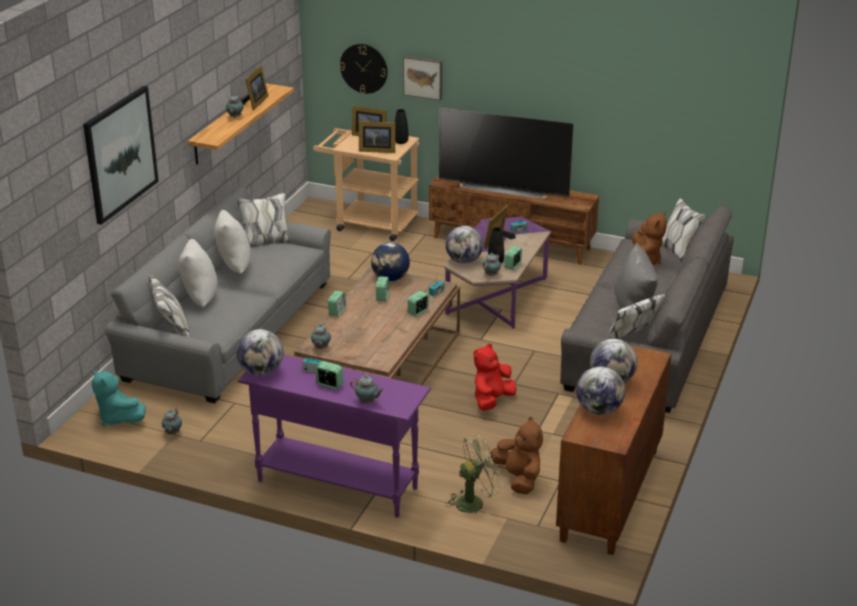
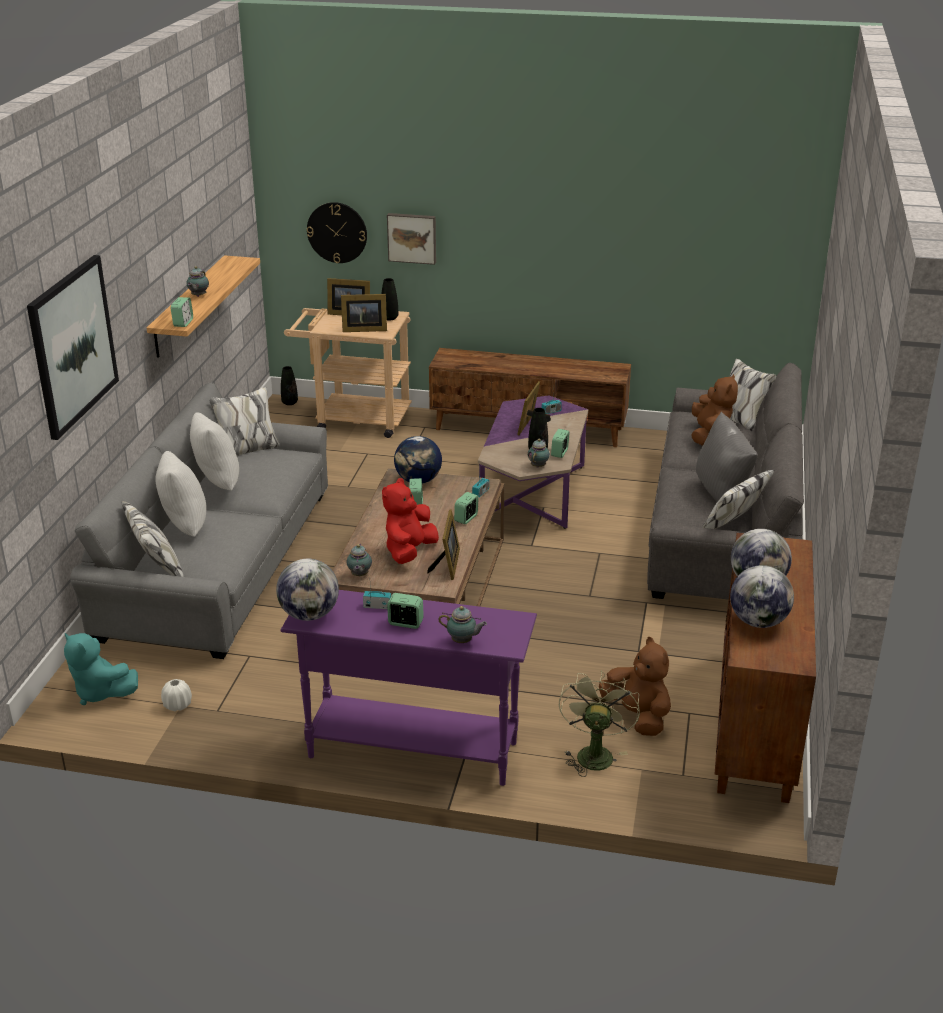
camera: 10 degrees left, 0 degrees up
teapot [162,409,182,434] -> white vase [161,679,192,711]
picture frame [242,66,269,110] -> picture frame moved to [427,510,460,580]
alarm clock [328,291,346,316] -> alarm clock moved to [171,297,193,327]
television [439,108,573,199] -> none
globe [445,226,483,264] -> none
green fan [446,434,503,516] -> green fan turned 45 degrees counterclockwise [559,671,640,777]
red plush toy [473,343,516,411] -> red plush toy moved to [382,478,439,564]
none -> black vase [281,366,298,405]

